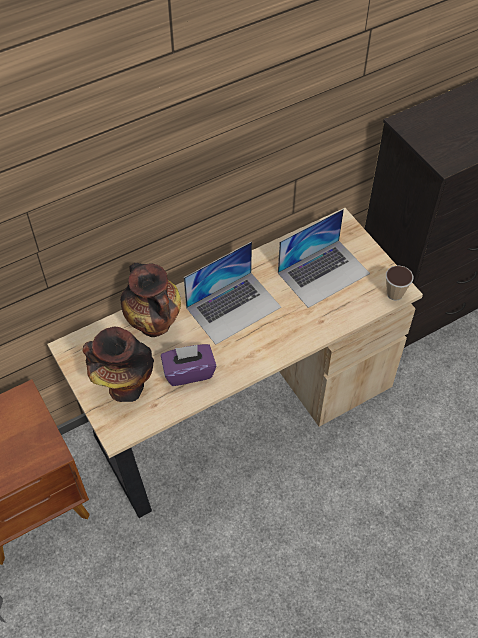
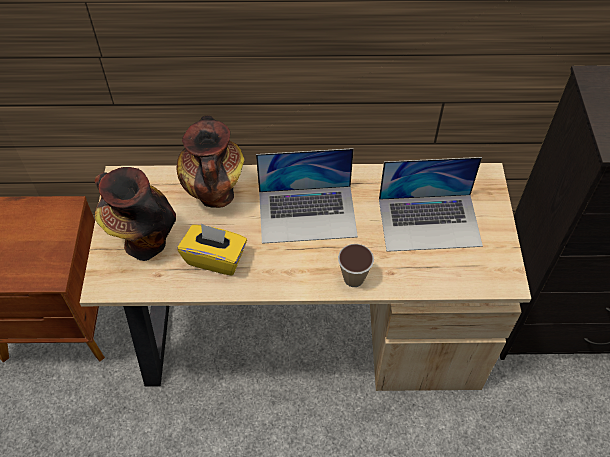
camera: 30 degrees right, 0 degrees up
purple tissue box [161,344,216,386] -> yellow tissue box [178,223,247,276]
cup [386,265,414,301] -> cup moved to [338,244,374,287]

